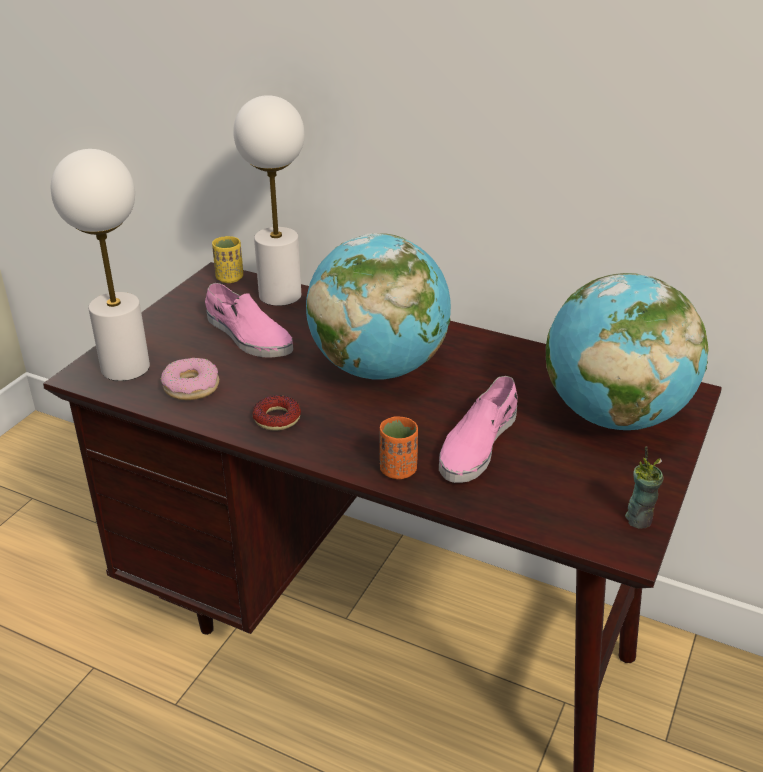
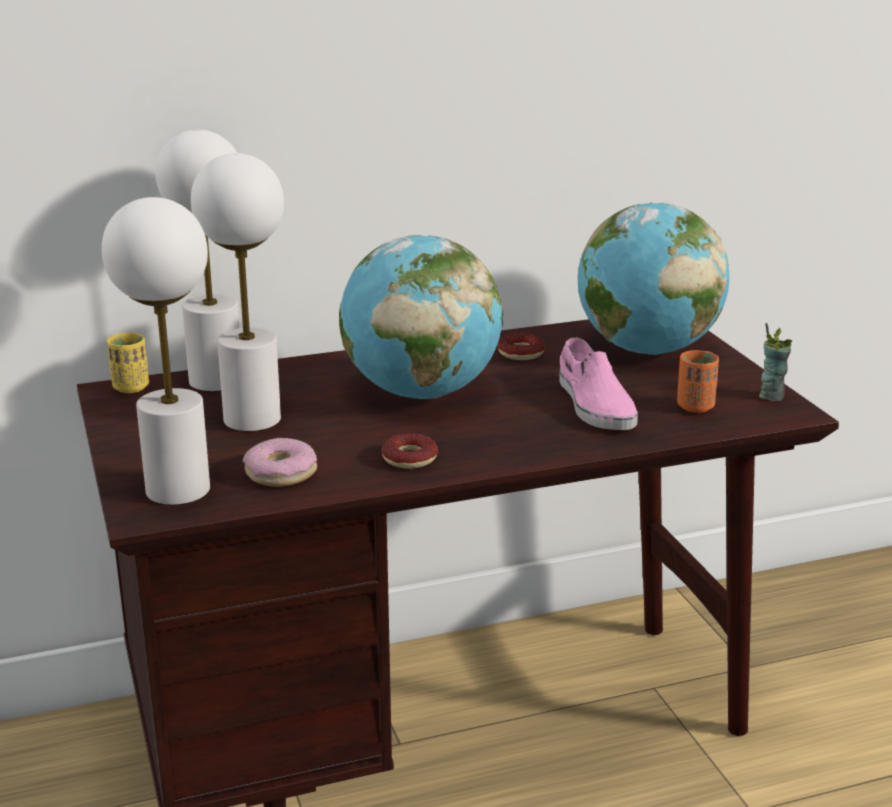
camera: 45 degrees left, 10 degrees down
pink shoe [205,283,293,358] -> white table lamp [191,153,284,432]
orange cup [380,416,418,479] -> orange cup moved to [677,350,719,413]
none -> donut [498,333,545,360]

